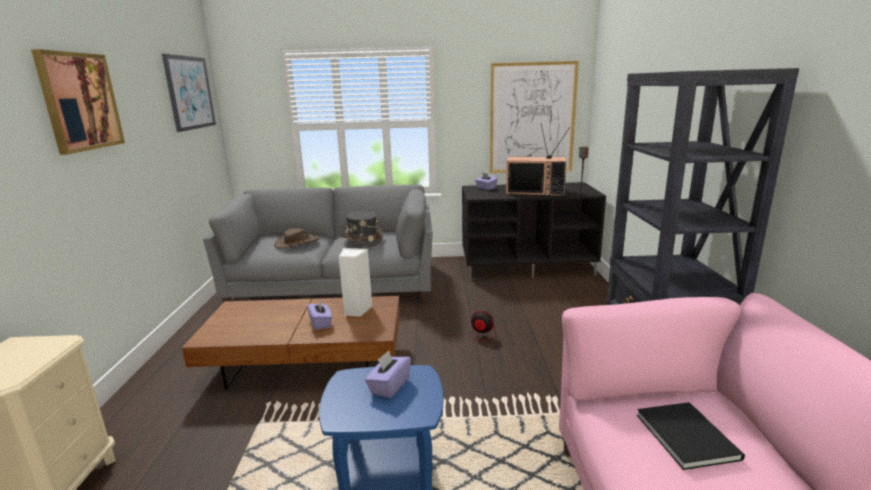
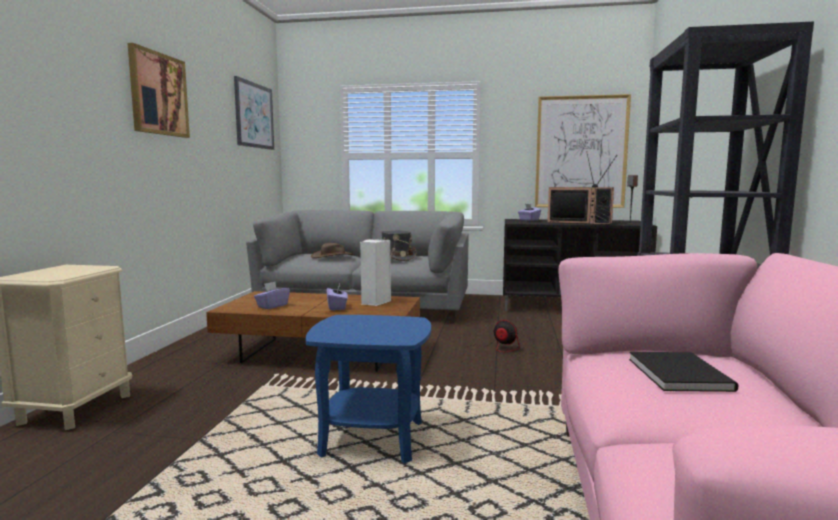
camera: 10 degrees right, 10 degrees down
purple tissue box [365,350,411,398] -> purple tissue box moved to [254,282,290,309]

